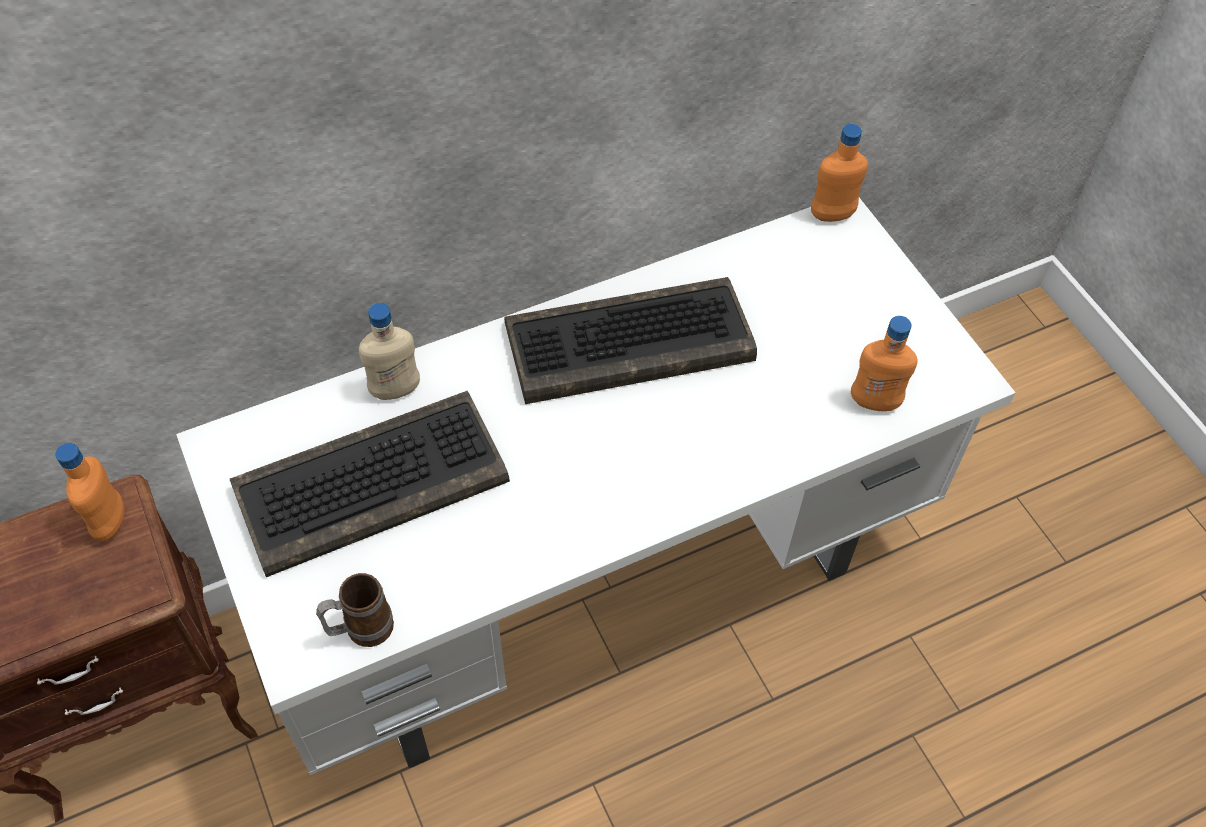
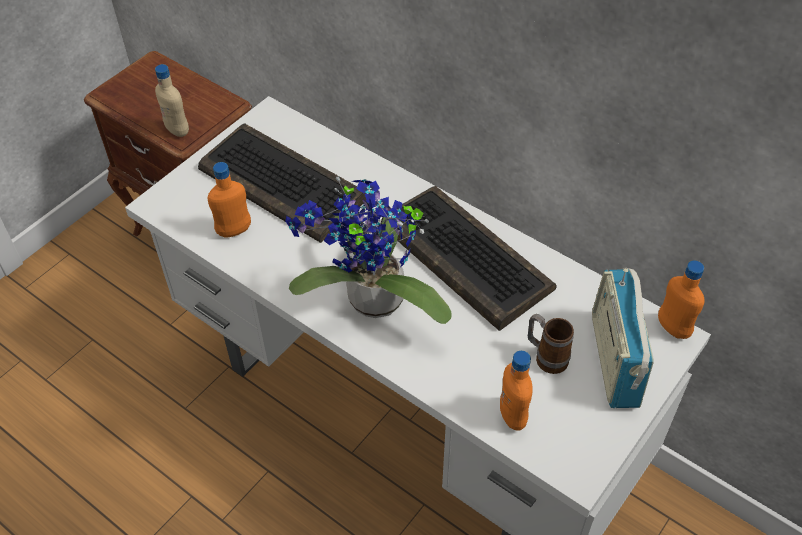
camera: 65 degrees right, 5 degrees down
orange bottle [55,443,124,542] -> orange bottle moved to [208,162,251,238]
mug [316,573,394,647] -> mug moved to [528,314,574,374]
beige bottle [359,303,420,400] -> beige bottle moved to [155,64,189,137]
none -> potted plant [285,177,452,324]
none -> radio [592,268,654,408]

